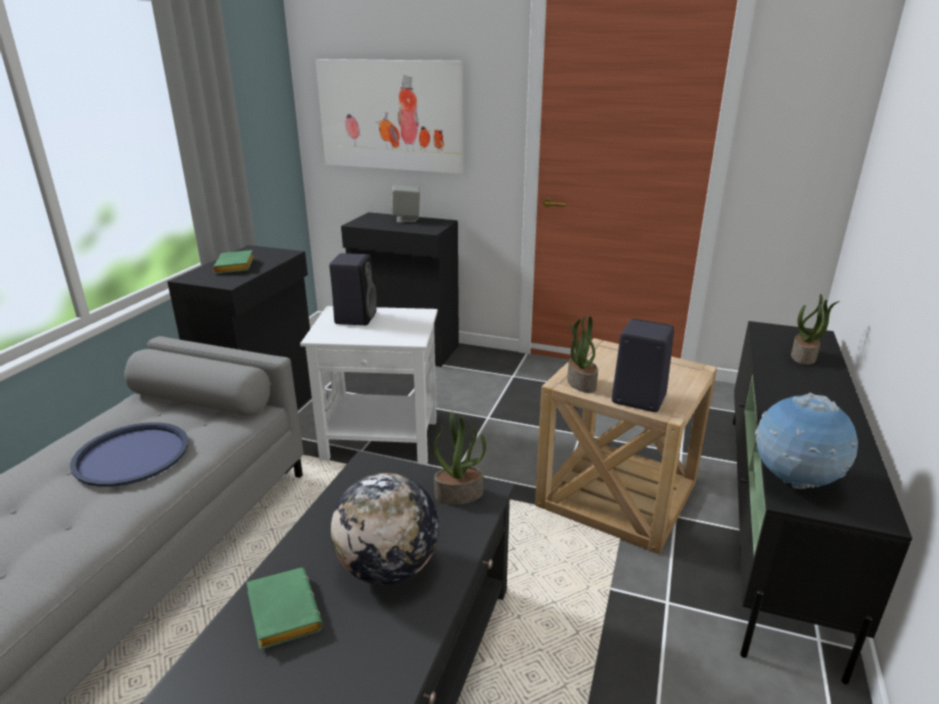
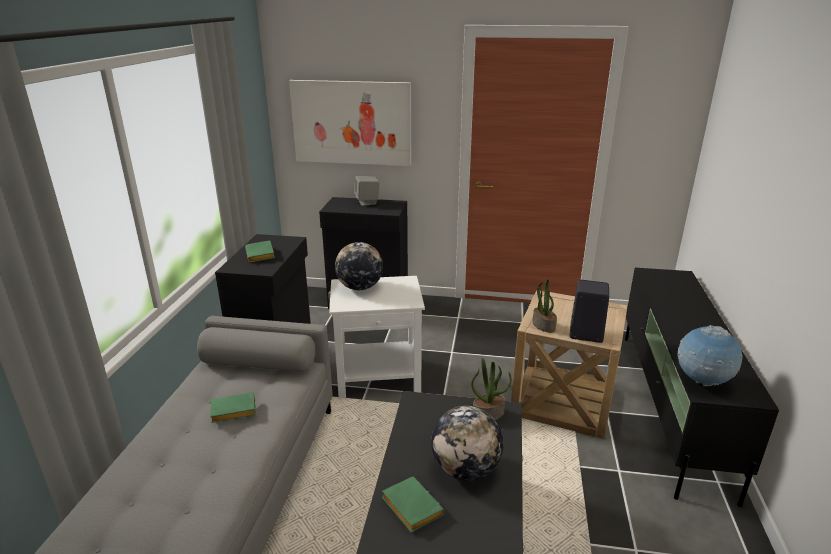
camera: 10 degrees left, 0 degrees up
blue tray [70,422,188,487] -> green book [210,392,256,423]
black speaker [329,253,377,325] -> globe [335,242,383,290]
potted plant [791,294,840,365] -> none

